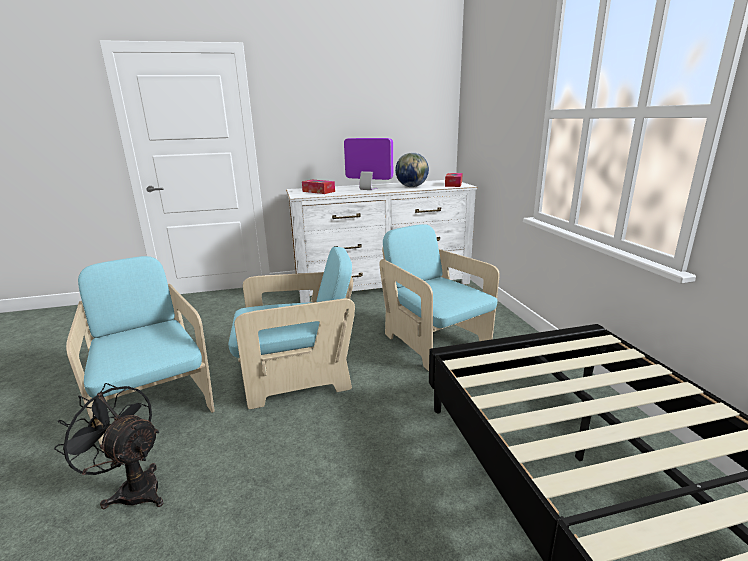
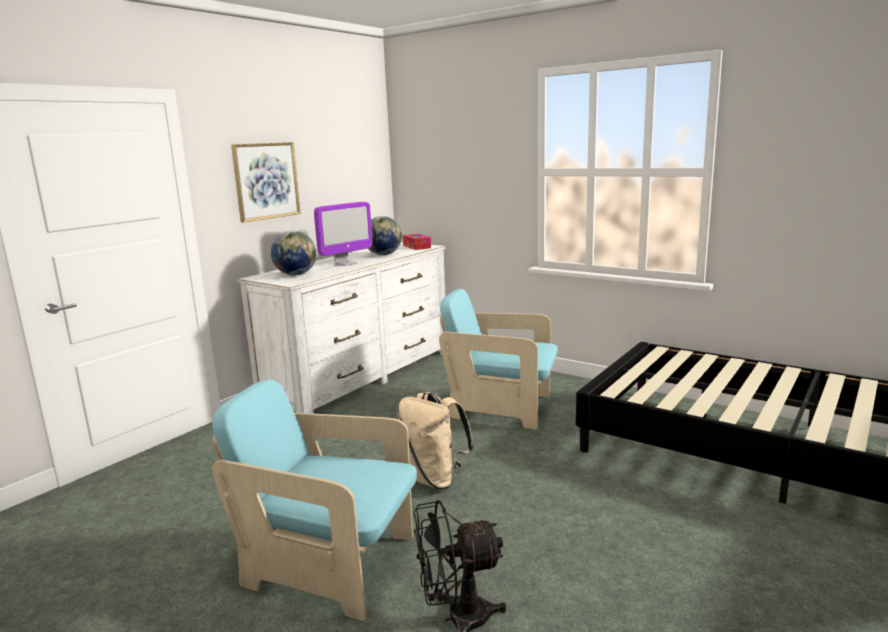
camera: 40 degrees left, 5 degrees down
turquoise armchair [228,247,355,409] -> beige backpack [397,392,474,489]
tissue box [302,180,335,194] -> globe [271,231,316,276]
monitor [344,138,393,190] -> monitor turned 150 degrees clockwise [314,202,373,266]
none -> picture [231,142,301,223]

